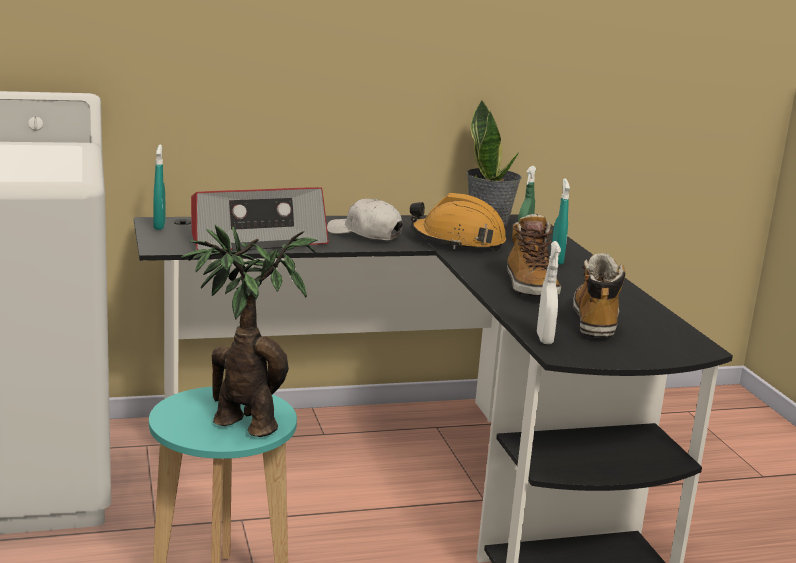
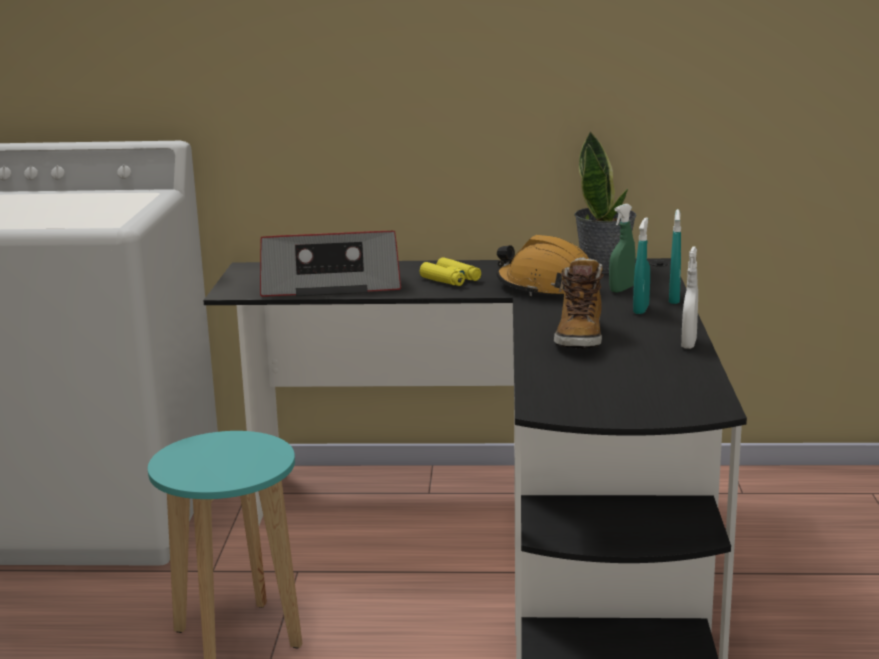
camera: 20 degrees right, 0 degrees up
turquoise spray bottle [153,144,165,230] -> turquoise spray bottle moved to [669,209,681,304]
potted plant [181,225,318,437] -> none
white cap [327,199,403,240] -> yellow binoculars [420,257,481,286]
white spray bottle [537,241,561,344] -> white spray bottle moved to [681,247,698,349]
boot [573,253,626,338] -> none

